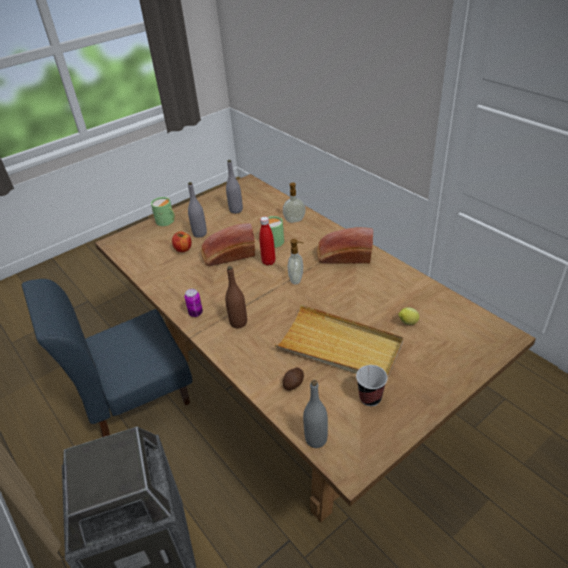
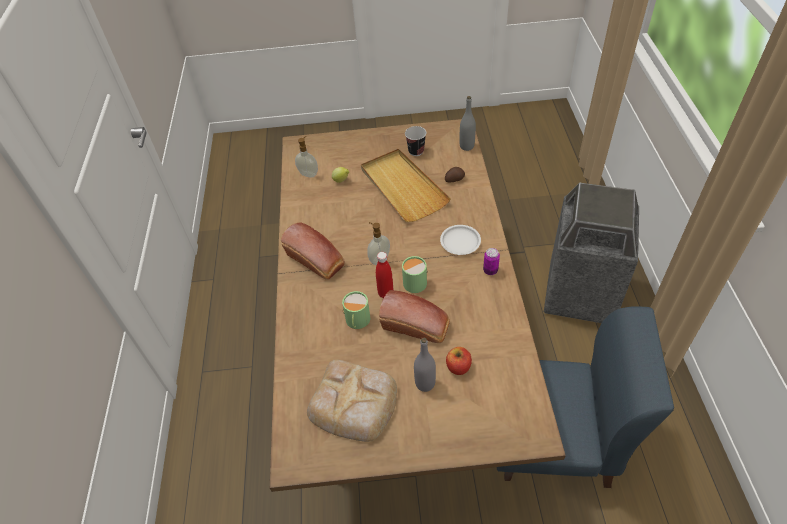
camera: 145 degrees left, 10 degrees up
green mug [151,197,175,226] -> green mug moved to [402,256,428,293]
brown bottle [225,266,247,328] -> white plate [440,225,481,255]
grey bottle [226,160,243,214] -> bread [307,359,397,442]
soap dispenser [283,183,306,223] -> soap dispenser moved to [295,136,318,177]

